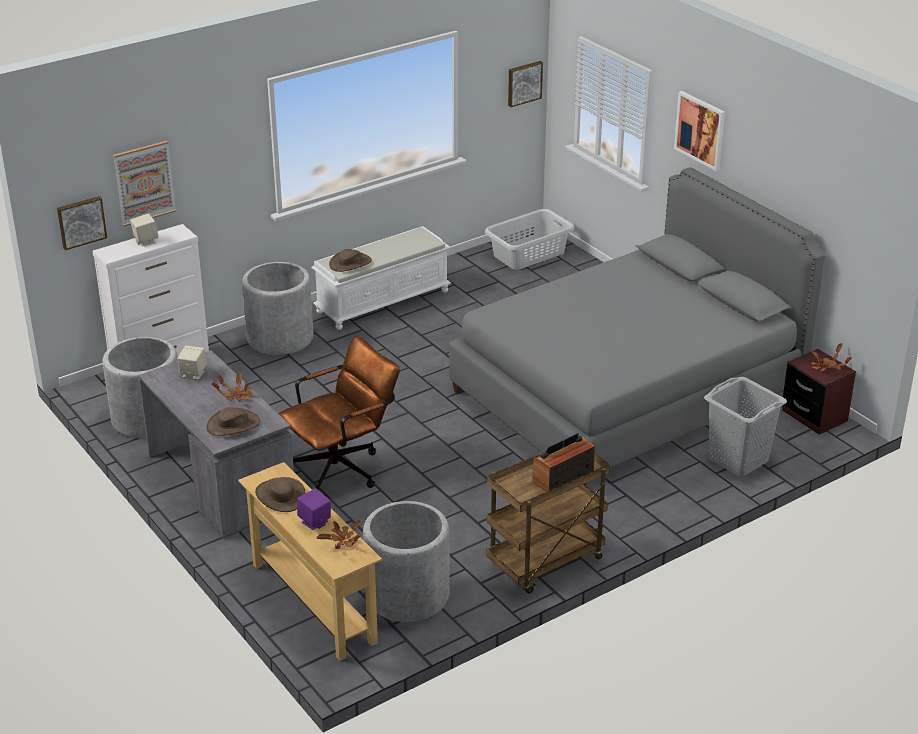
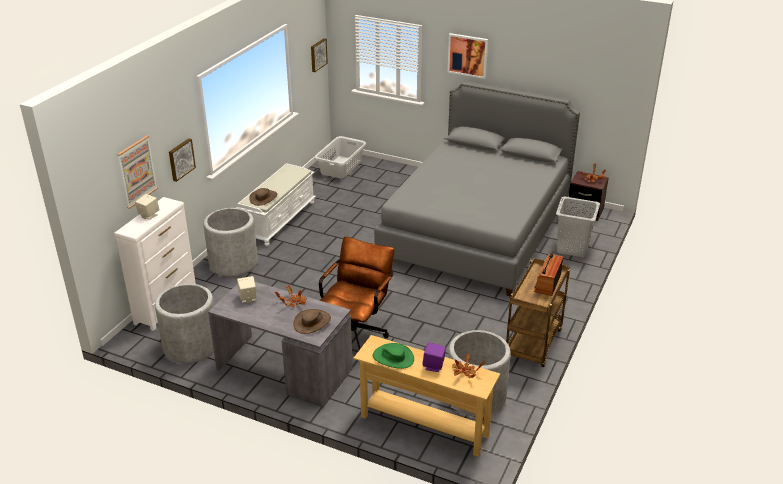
camera: 30 degrees left, 0 degrees up
picture [57,196,107,250] -> picture moved to [169,139,196,182]
brown hat [255,477,306,512] -> green hat [373,343,414,369]

